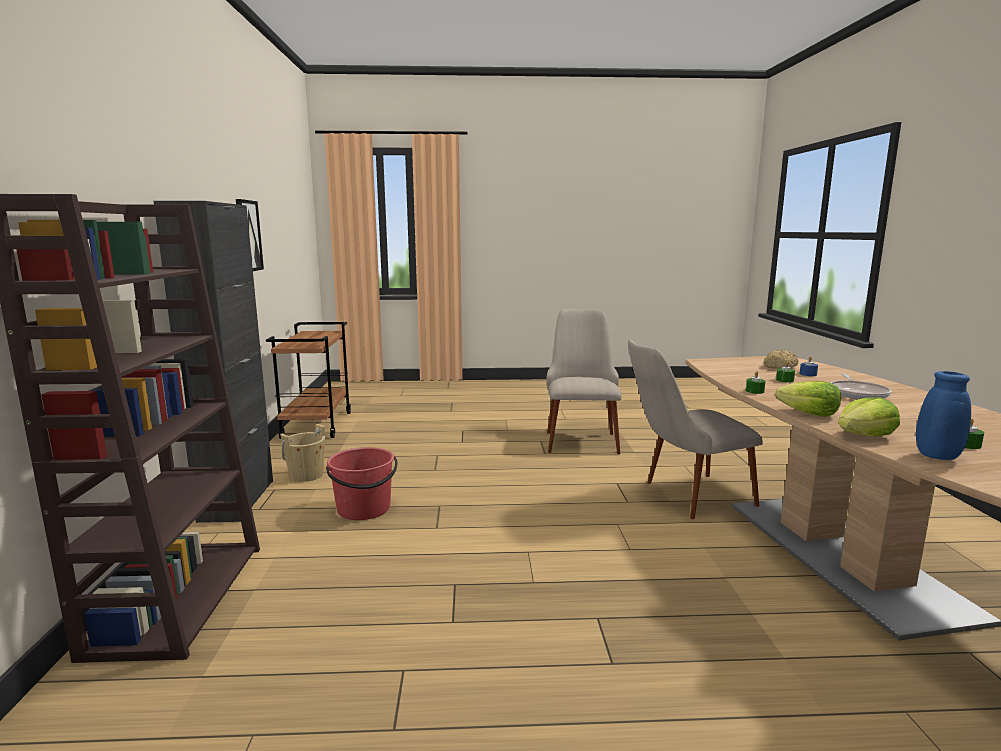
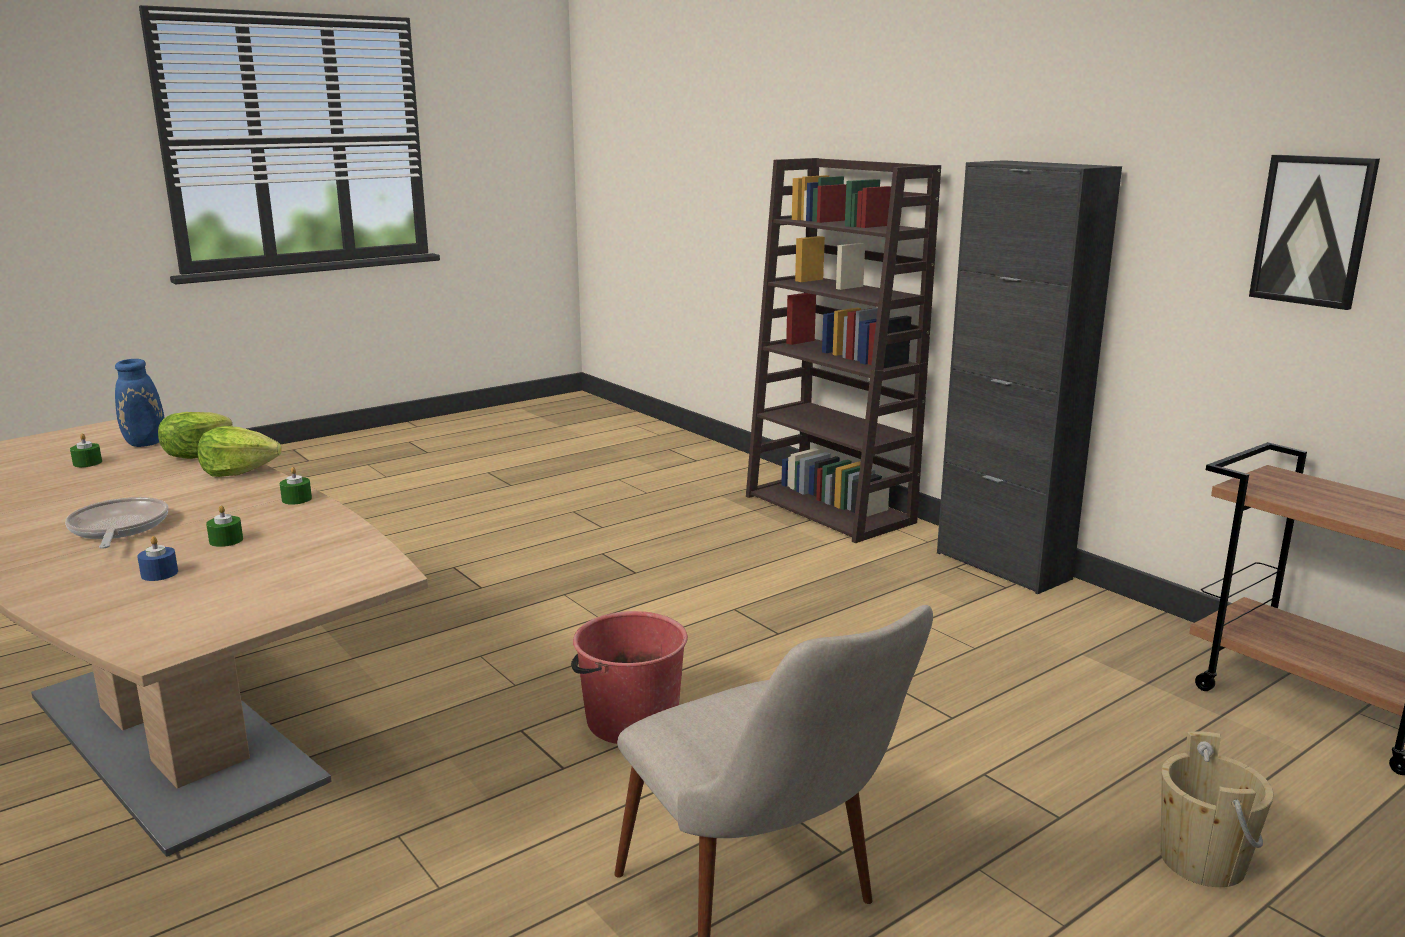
camera: 145 degrees right, 5 degrees up
beige bucket [280,424,325,482] -> beige bucket moved to [1161,731,1274,887]
red bucket [326,447,398,520] -> red bucket moved to [571,611,688,744]
beige chair [628,340,763,519] -> none
bread [763,350,798,369] -> none

